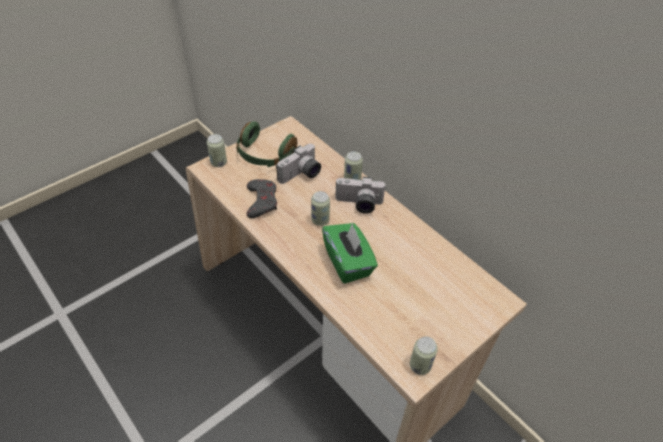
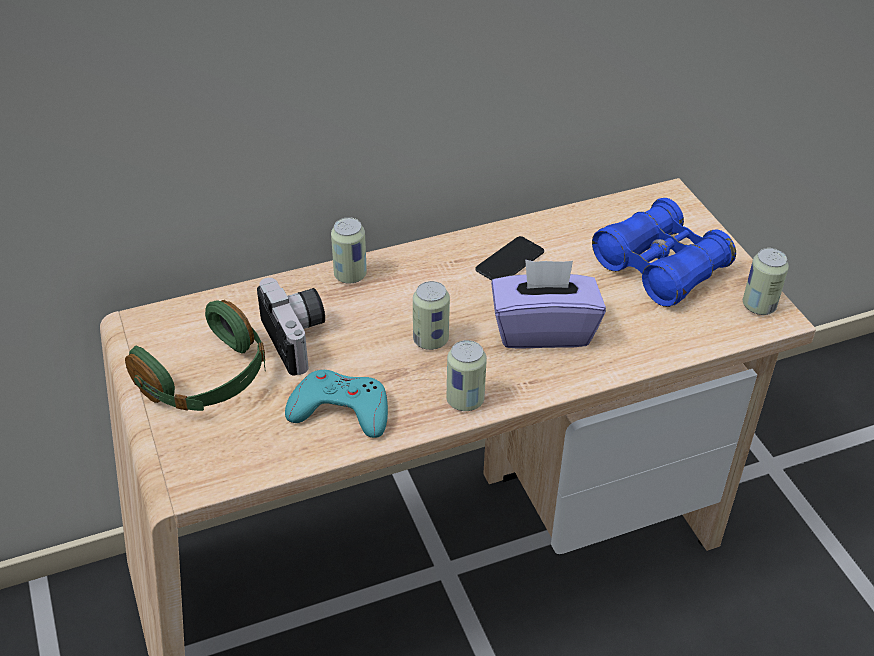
camera: 70 degrees left, 5 degrees down
can [207,134,227,167] -> can moved to [447,340,487,411]
grey game controller [247,179,277,218] -> turquoise game controller [285,370,388,438]
green tissue box [322,223,378,284] -> purple tissue box [491,260,606,349]
camera [335,177,386,214] -> none
none -> phone [475,236,544,281]
none -> blue binoculars [592,198,736,307]

